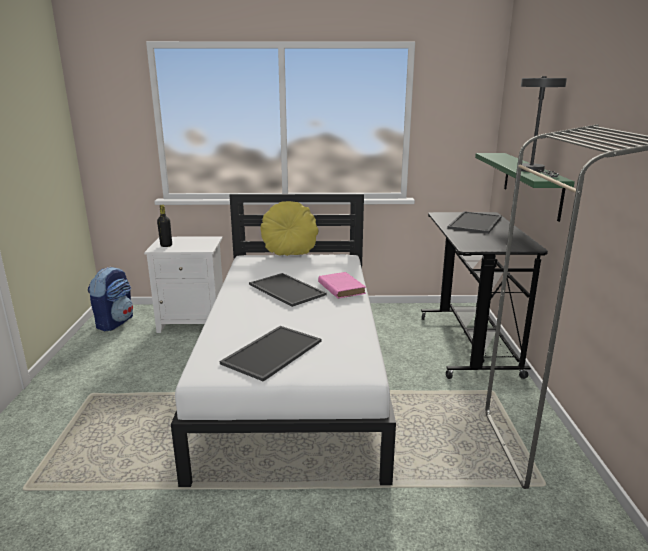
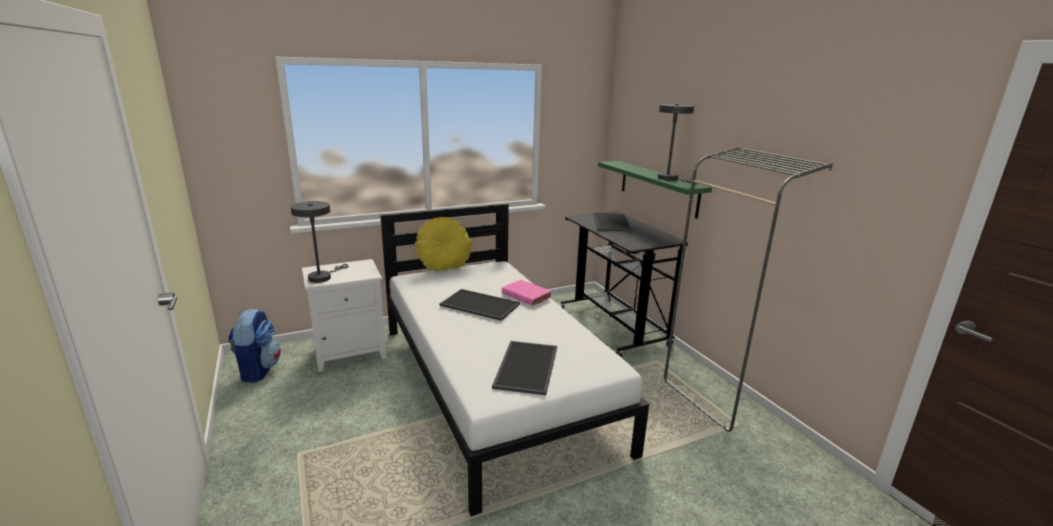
camera: 25 degrees left, 0 degrees up
black bottle [157,205,172,247] -> grey table lamp [291,201,348,283]

